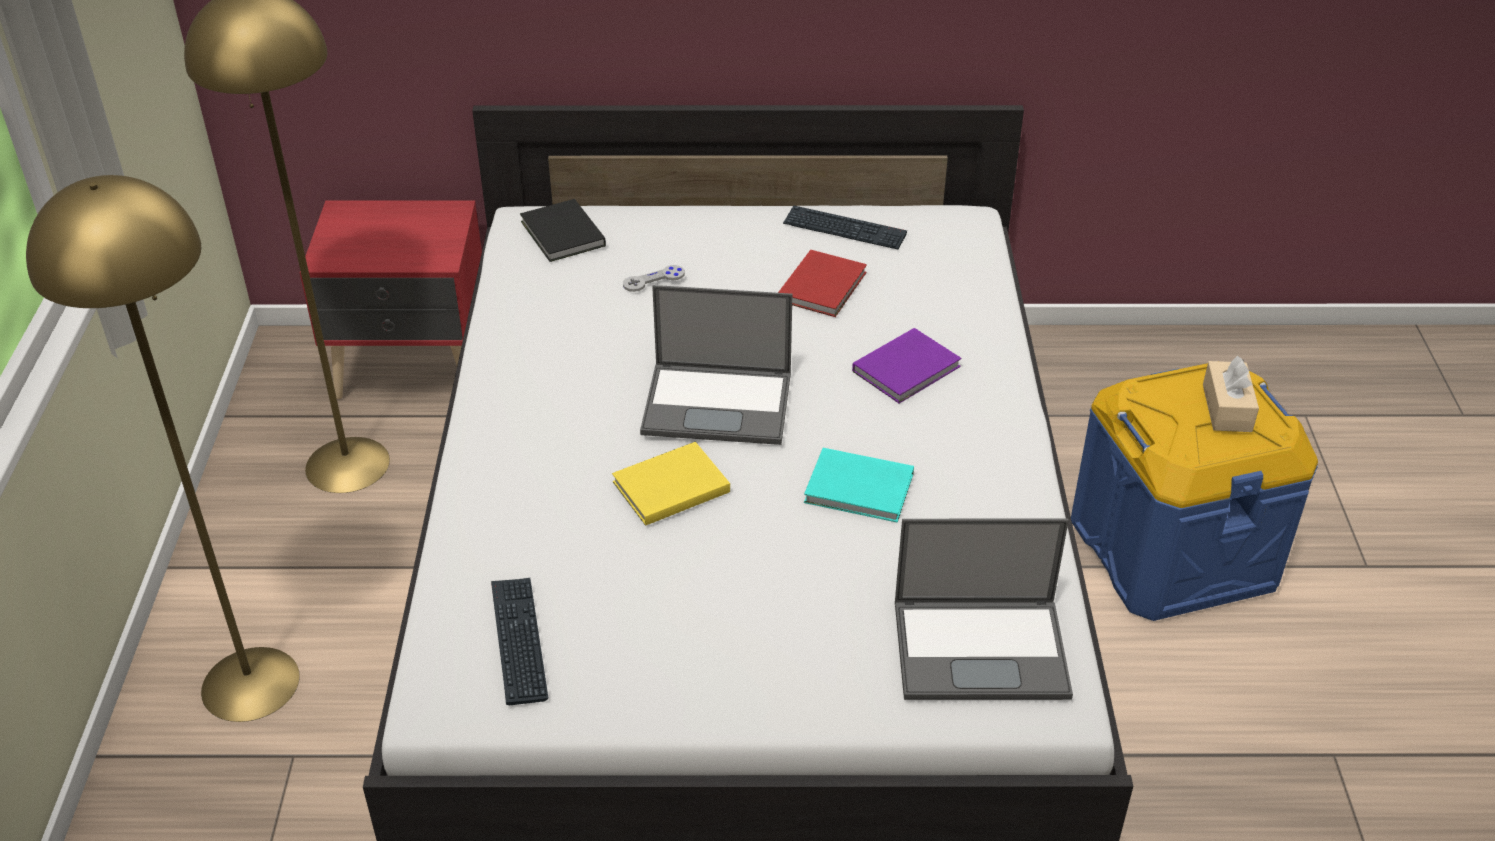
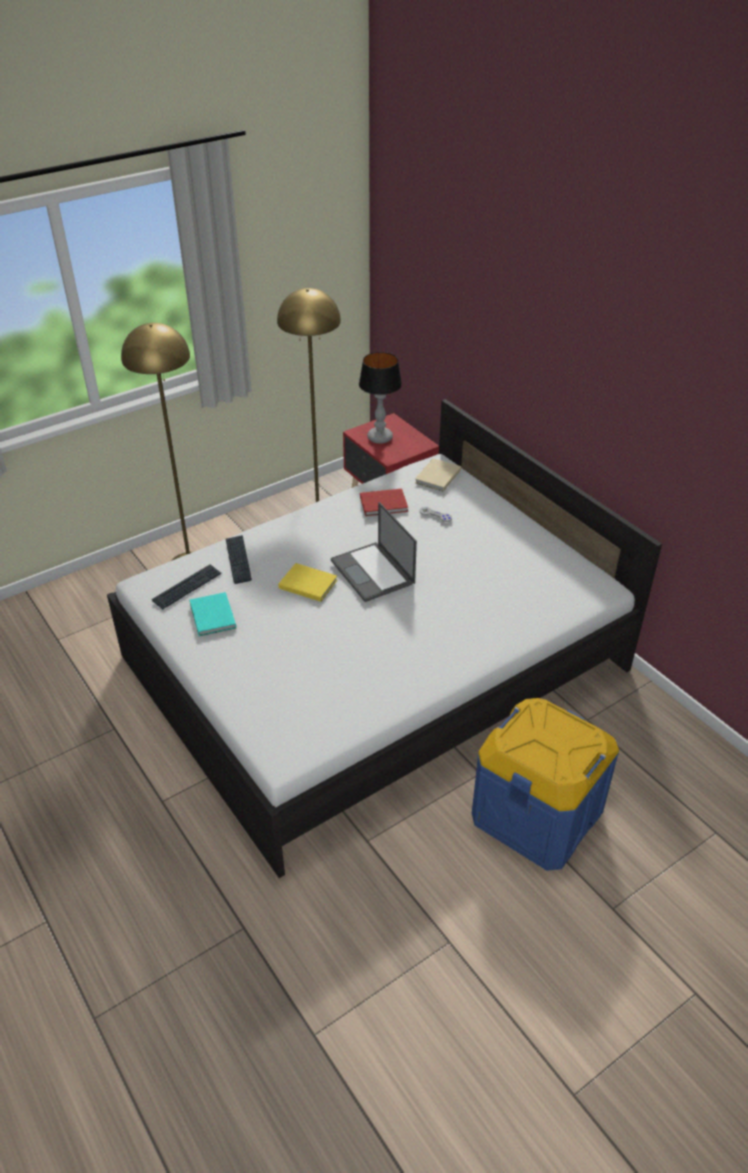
camera: 55 degrees right, 0 degrees up
black book [520,199,606,262] -> beige book [415,458,461,492]
red book [778,250,867,317] -> red book moved to [360,488,408,516]
keyboard [783,205,907,250] -> keyboard moved to [226,535,252,584]
turquoise book [804,448,914,522] -> turquoise book moved to [189,592,236,636]
purple book [852,328,961,404] -> none
laptop [895,519,1073,700] -> none
beige tissue box [1203,356,1259,432] -> none
none -> table lamp [359,352,402,444]

